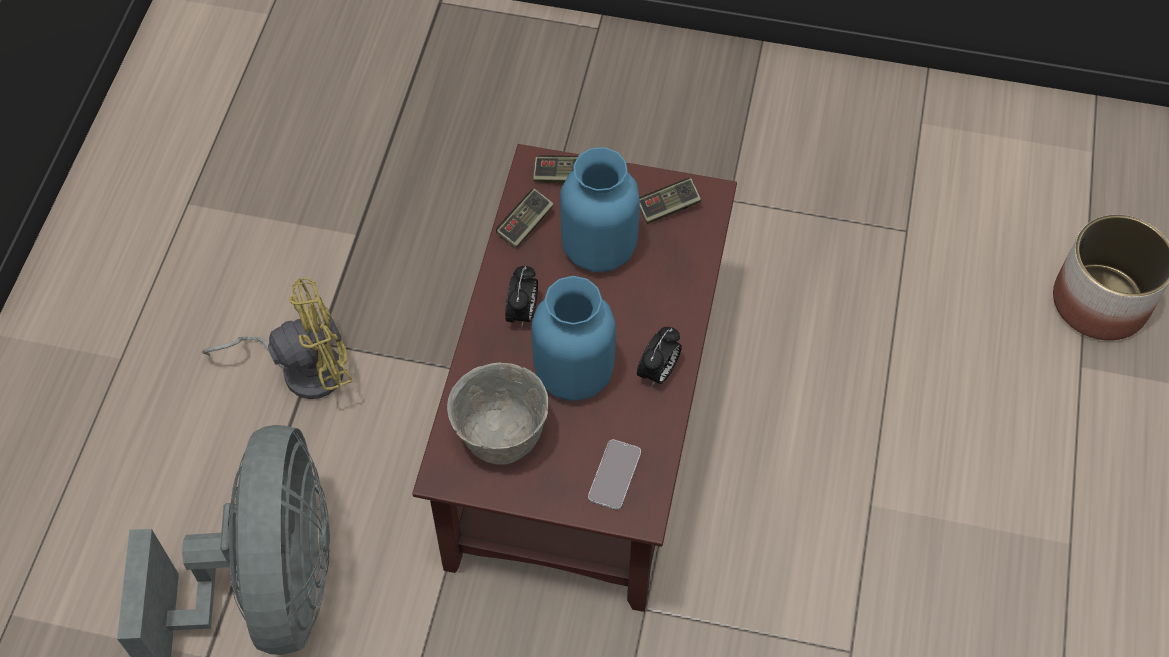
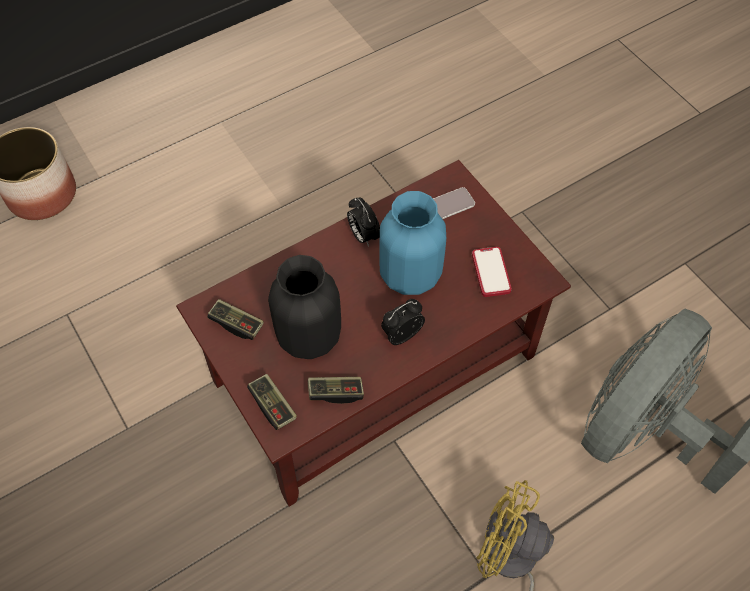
camera: 135 degrees left, 0 degrees up
grey bowl [447,363,548,465] -> phone [472,247,512,297]
blue vase [560,147,640,272] -> black vase [268,255,341,359]
alarm clock [637,327,682,387] -> alarm clock turned 105 degrees counterclockwise [347,198,380,247]

